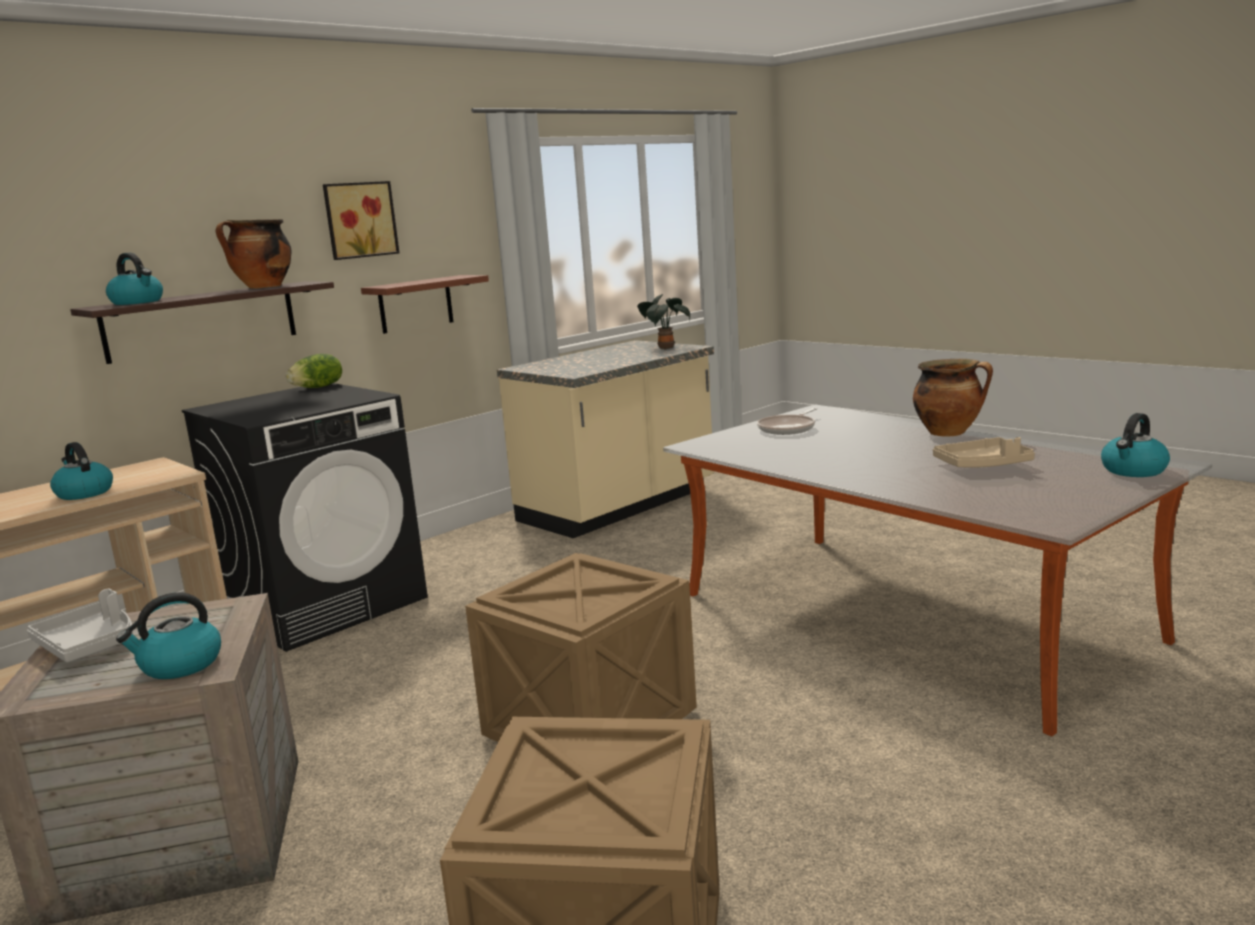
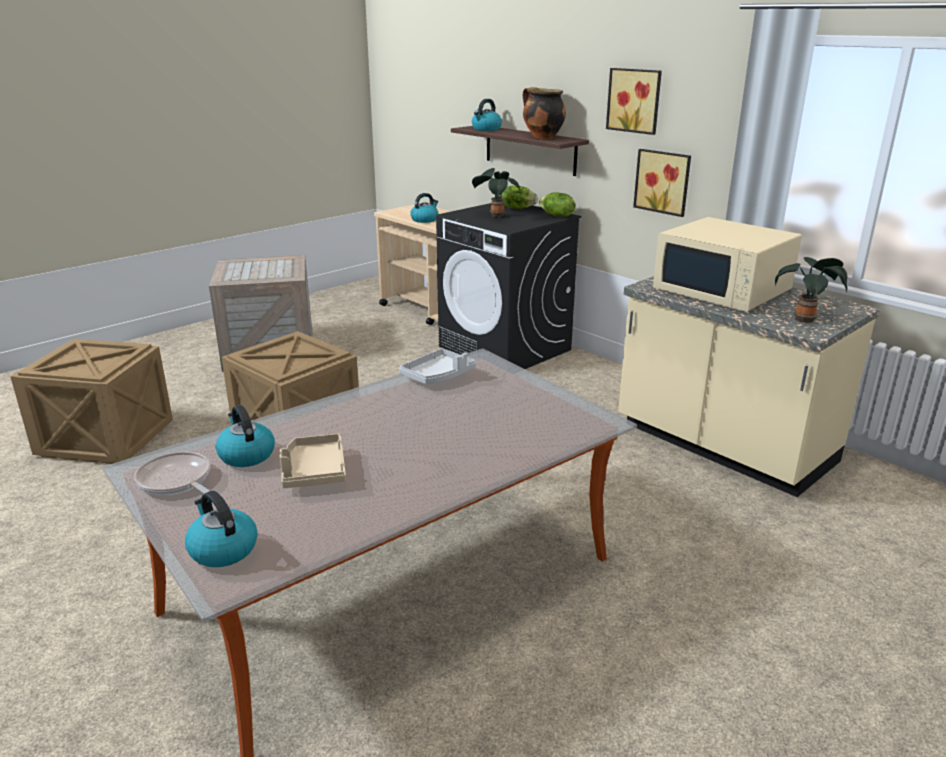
camera: 90 degrees right, 10 degrees up
grey tray [27,588,133,663] -> grey tray moved to [399,348,476,384]
kettle [116,592,221,679] -> kettle moved to [216,405,275,467]
shelf [361,275,489,334] -> picture [633,149,691,217]
frying pan [757,408,817,435] -> frying pan moved to [134,452,210,495]
cooking pot [913,359,993,437] -> none
none -> potted plant [472,168,520,218]
none -> lettuce [500,186,538,209]
none -> beige microwave [653,217,802,312]

